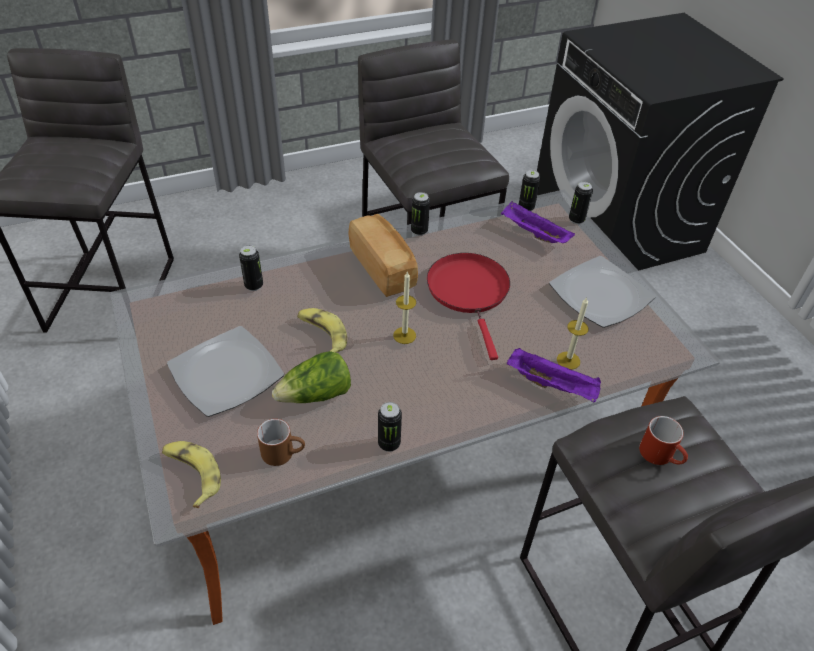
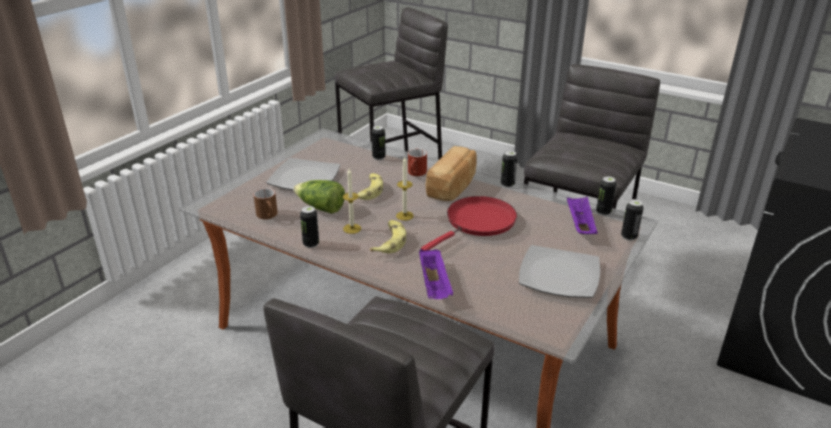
camera: 55 degrees right, 15 degrees down
banana [162,441,221,508] -> banana moved to [370,220,406,254]
candle [557,298,588,370] -> candle moved to [343,168,361,234]
red mug [639,416,688,465] -> red mug moved to [408,149,427,176]

